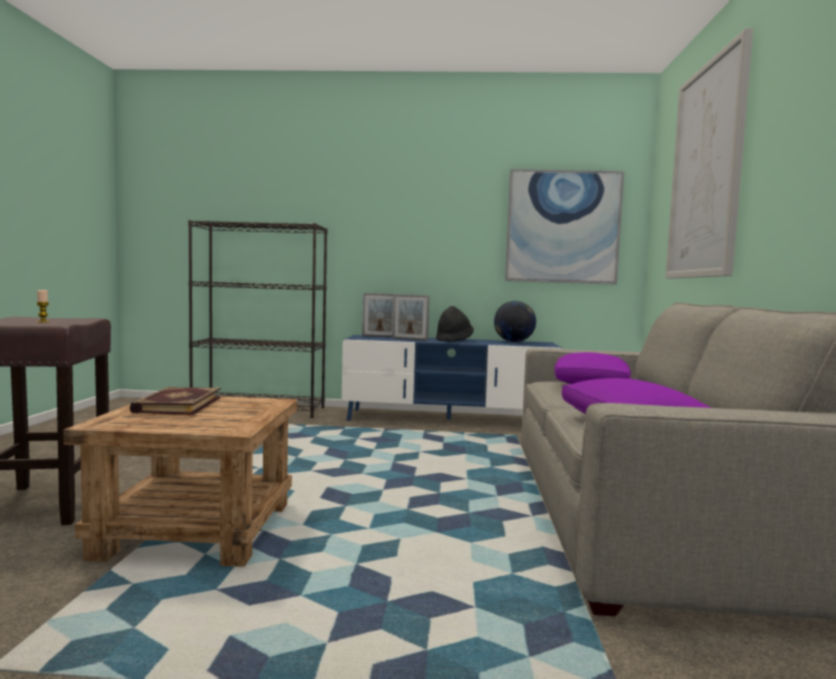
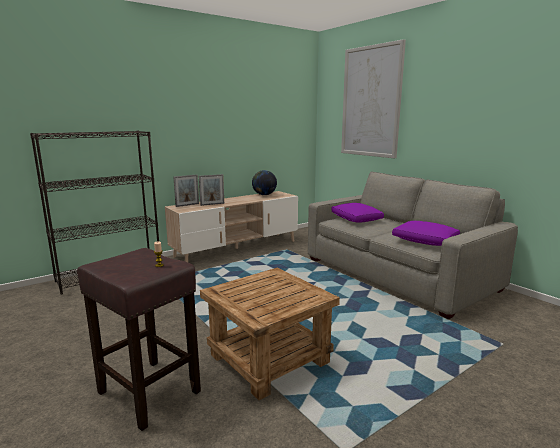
camera: 40 degrees left, 10 degrees up
book [130,387,221,415] -> none
blue tv stand [342,335,563,421] -> beige tv stand [165,191,298,262]
black hat [436,306,474,342] -> none
picture [505,169,624,285] -> none

